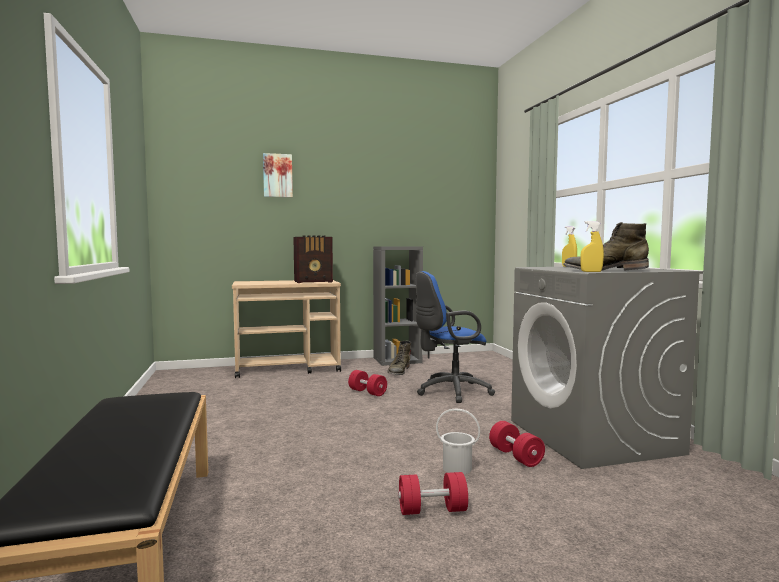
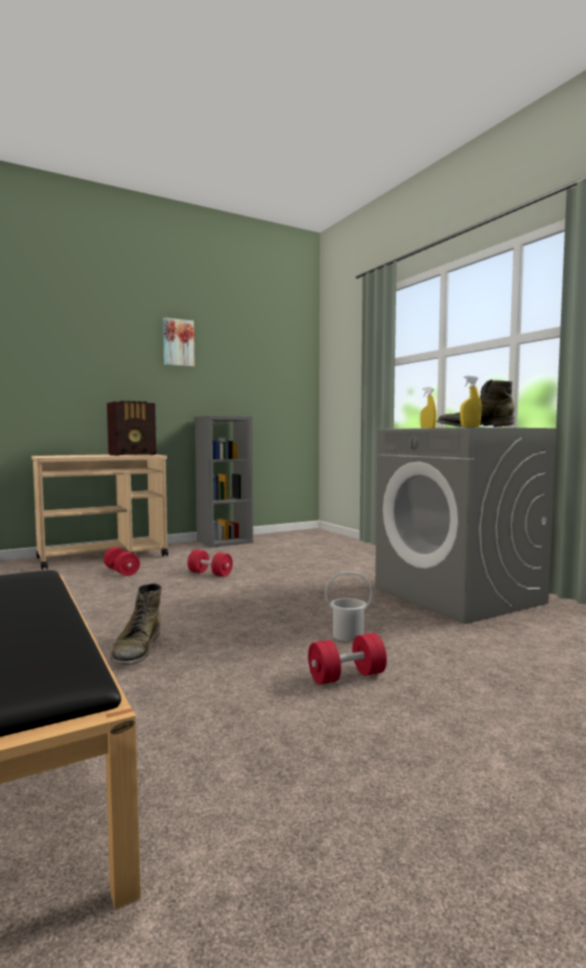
camera: 15 degrees left, 0 degrees up
picture [263,153,293,198] -> picture moved to [163,317,195,367]
green boot [387,341,411,375] -> green boot moved to [110,583,162,666]
blue office chair [416,271,495,403] -> none
red dumbbell [489,421,545,467] -> red dumbbell moved to [103,547,140,576]

